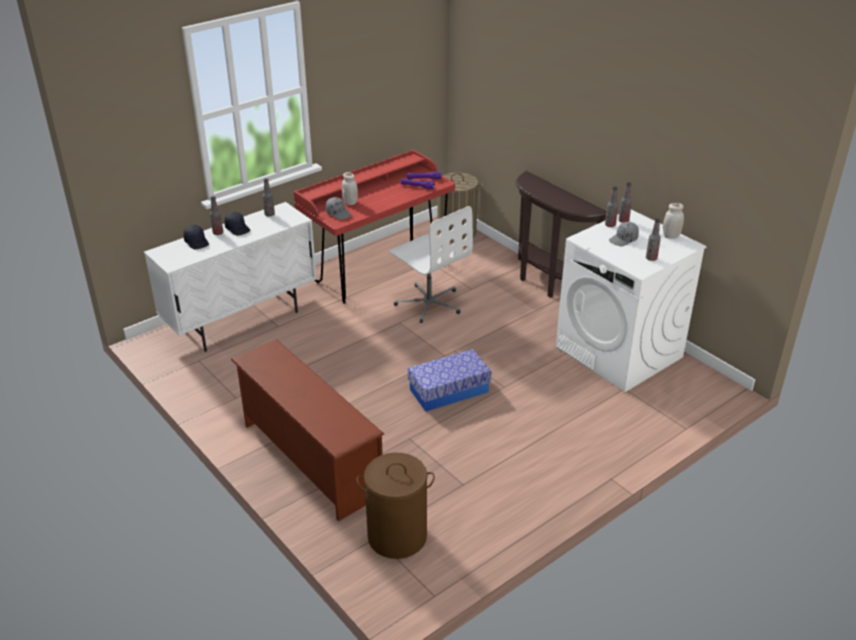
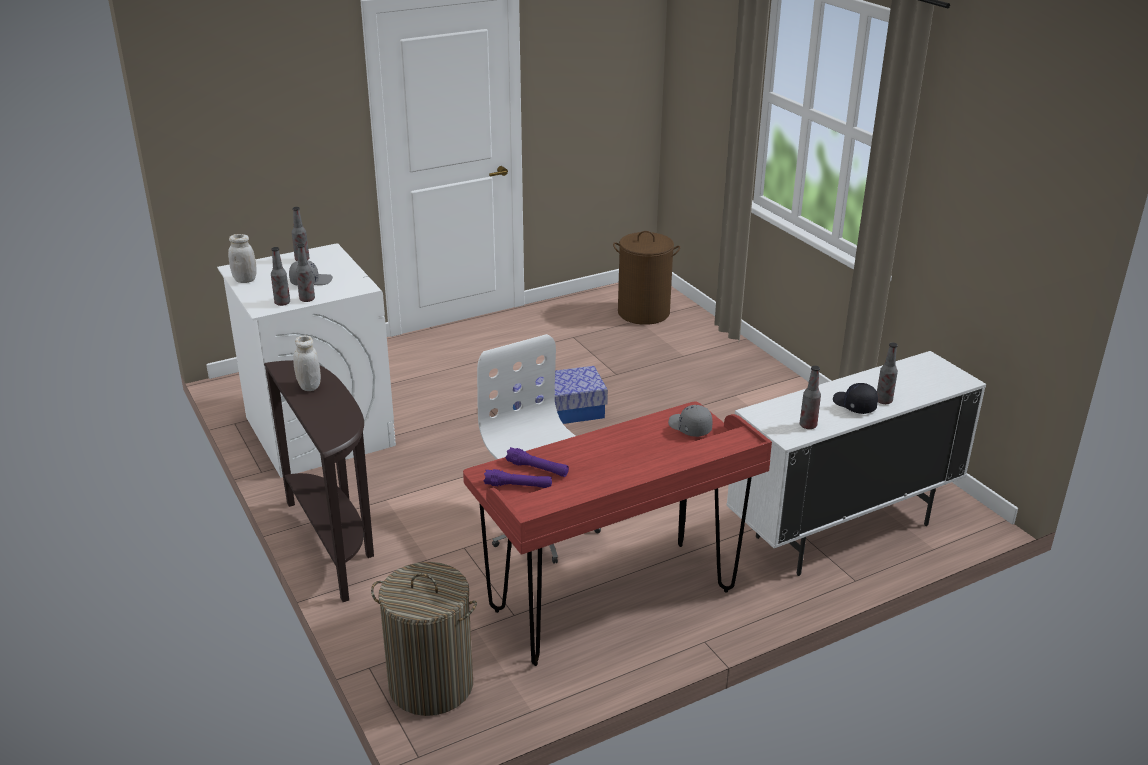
camera: 170 degrees left, 5 degrees down
black cap [183,225,209,249] -> none
brown shoe rack [231,339,384,521] -> none
white jar [342,172,358,205] -> white jar moved to [293,335,321,391]

